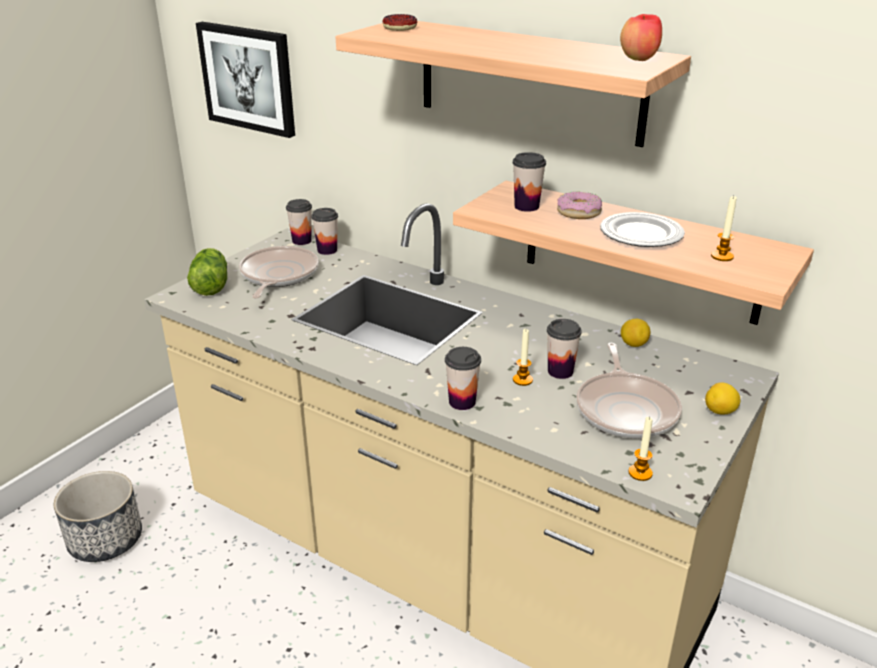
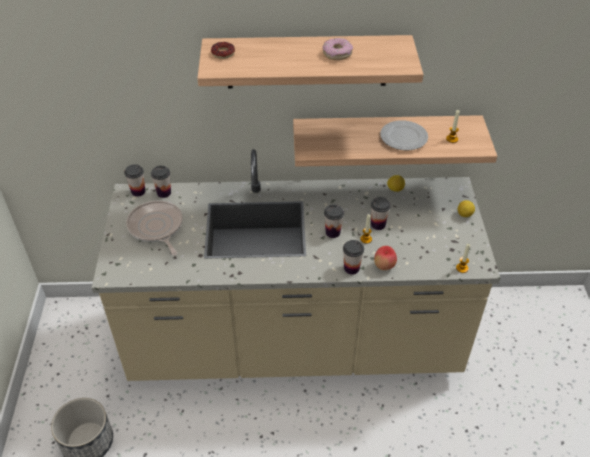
camera: 35 degrees left, 15 degrees up
lettuce [187,248,227,296] -> none
picture [196,22,295,138] -> none
cup [513,152,546,212] -> cup moved to [324,205,344,238]
donut [557,192,602,219] -> donut moved to [323,38,353,60]
frying pan [576,343,682,439] -> none
apple [620,14,662,61] -> apple moved to [374,246,397,270]

